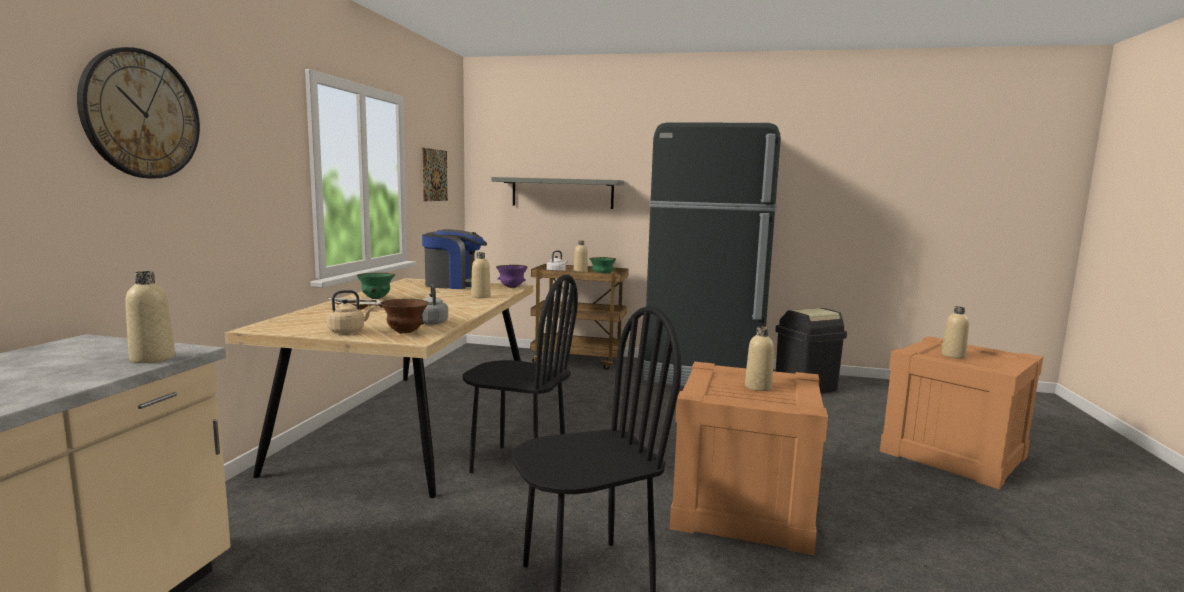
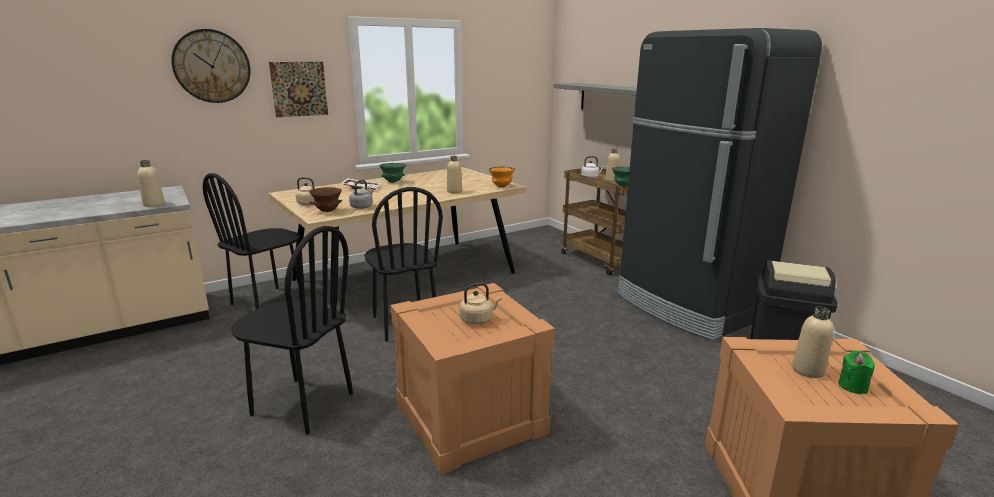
camera: 45 degrees right, 10 degrees up
picture [422,148,448,201] -> picture moved to [269,62,328,117]
coffee machine [422,229,487,289] -> none
purple bowl [496,265,528,288] -> orange bowl [489,167,515,187]
beige bottle [745,326,774,391] -> beige kettle [459,283,502,325]
none -> black chair [203,173,300,309]
none -> green candle [839,351,875,394]

